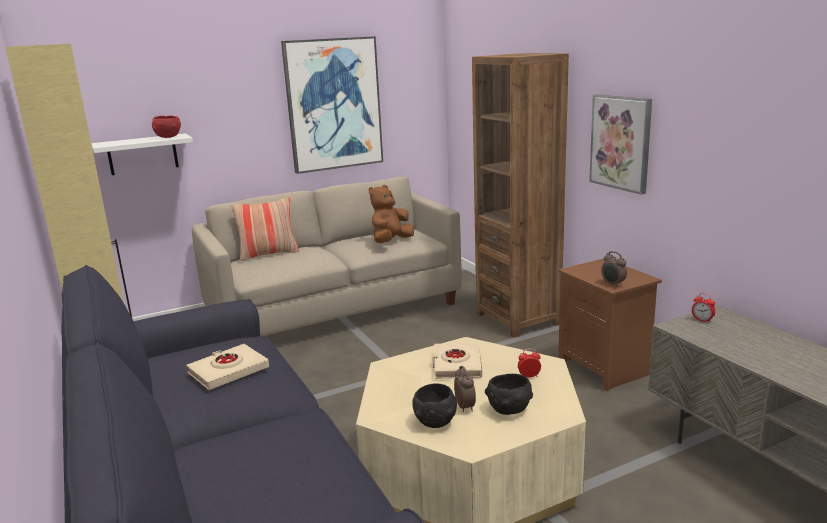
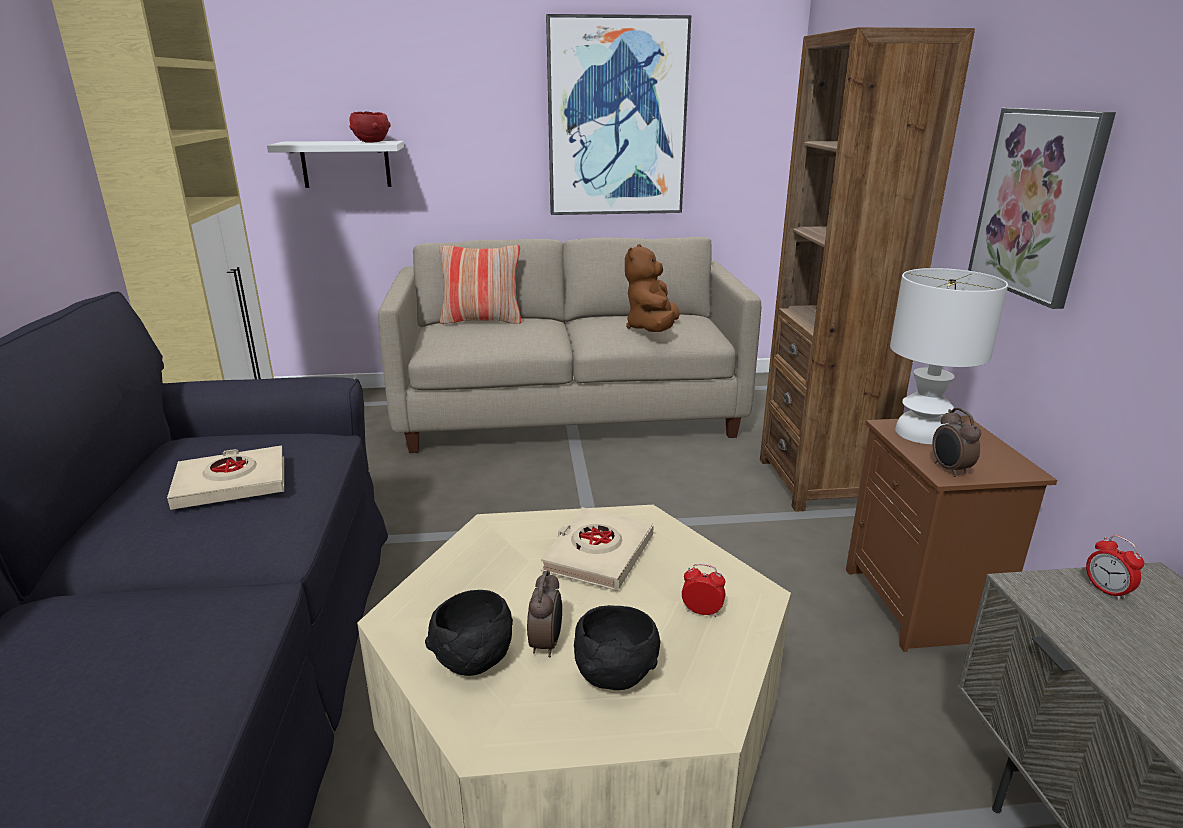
camera: 20 degrees right, 5 degrees up
brown plush toy [369,185,414,243] -> brown plush toy turned 45 degrees counterclockwise [625,244,680,332]
none -> white table lamp [890,268,1008,444]

